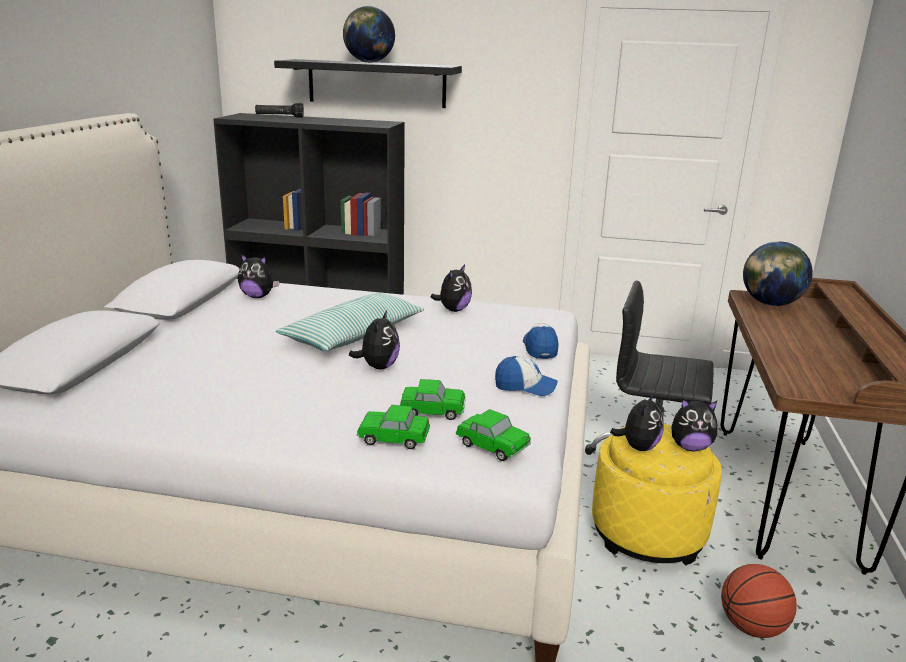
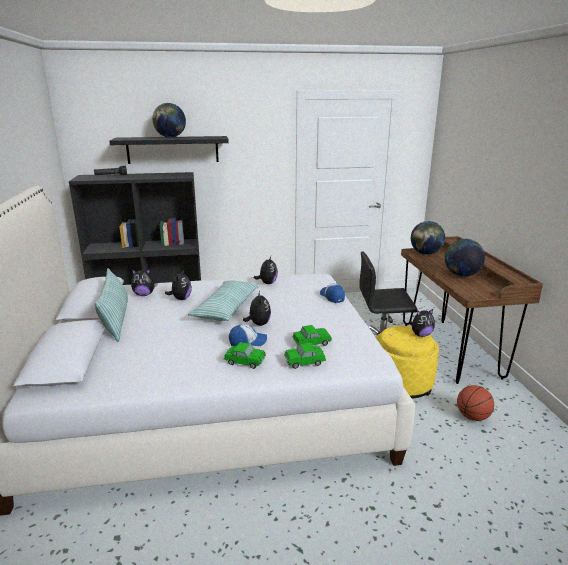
camera: 20 degrees left, 0 degrees up
toy car [456,409,531,461] -> toy car moved to [224,342,266,369]
cap [495,356,558,396] -> cap moved to [229,324,267,346]
plush toy [610,392,664,451] -> plush toy moved to [165,269,192,300]
none -> pillow [95,268,128,342]
none -> globe [445,239,485,277]

